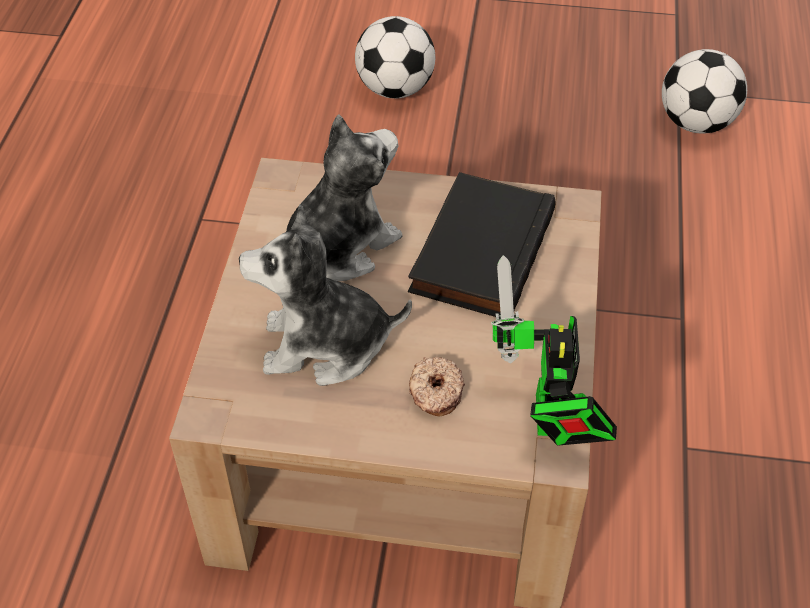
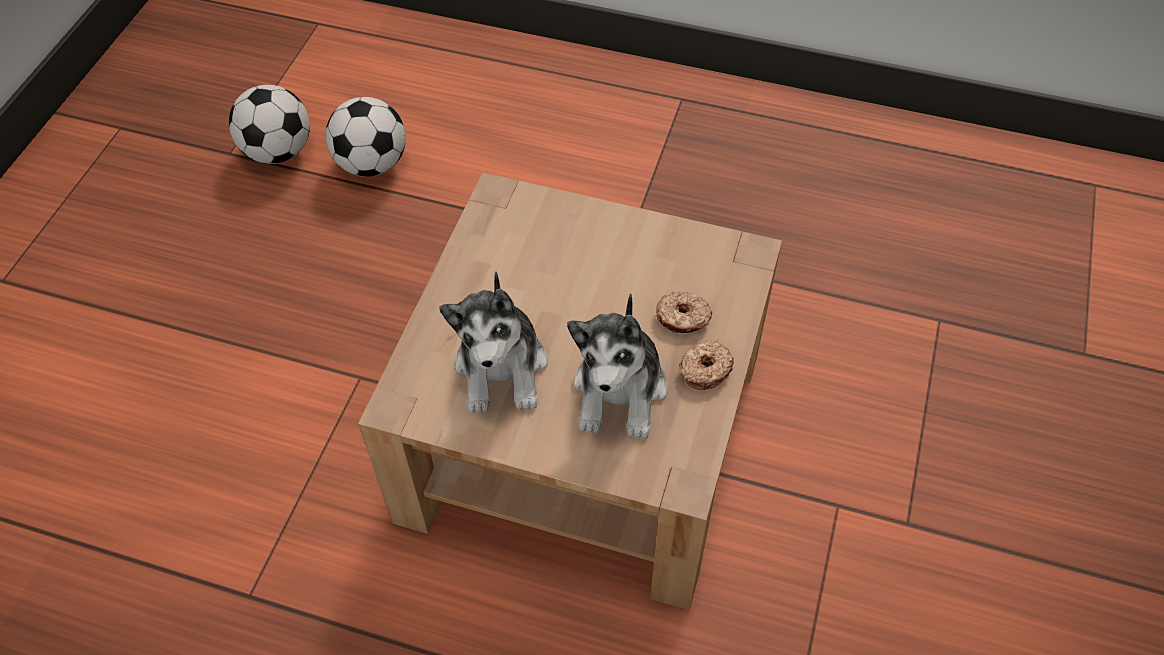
camera: 80 degrees left, 5 degrees up
plush toy [286,115,402,281] -> plush toy turned 150 degrees counterclockwise [439,271,548,413]
football [355,16,435,99] -> football moved to [326,97,406,177]
black book [408,172,556,317] -> none
toy robot [491,255,617,446] -> none
none -> donut [679,340,734,390]

